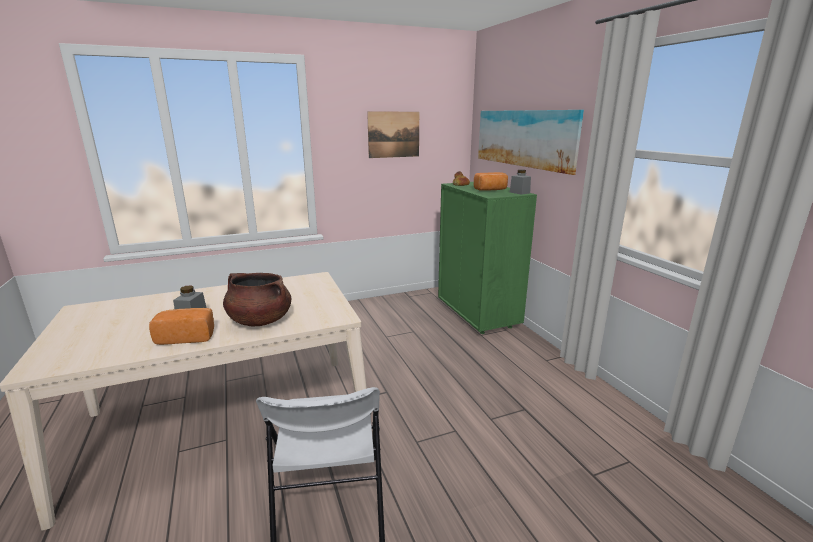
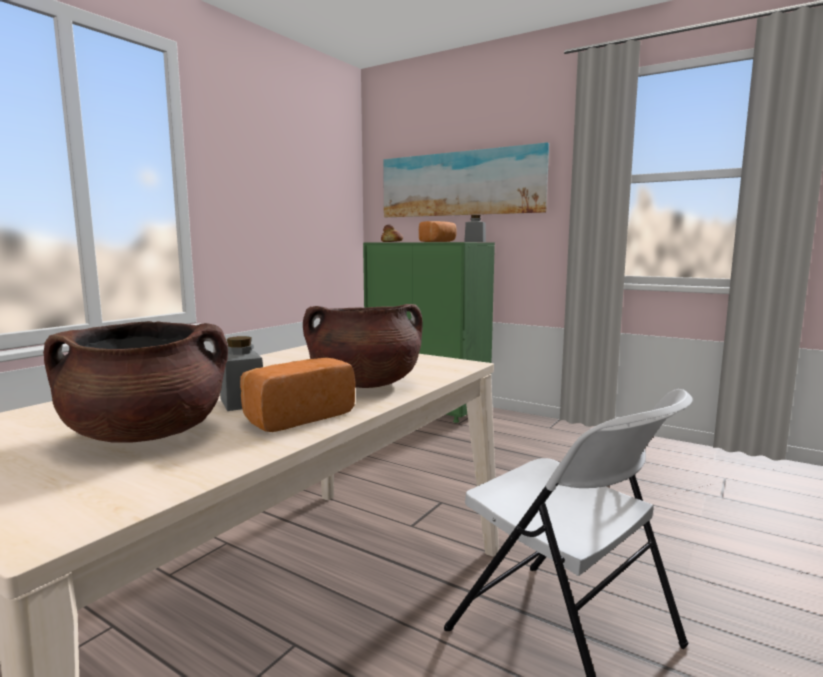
camera: 35 degrees left, 10 degrees down
picture [367,112,419,158] -> none
none -> brown cooking pot [43,321,228,443]

